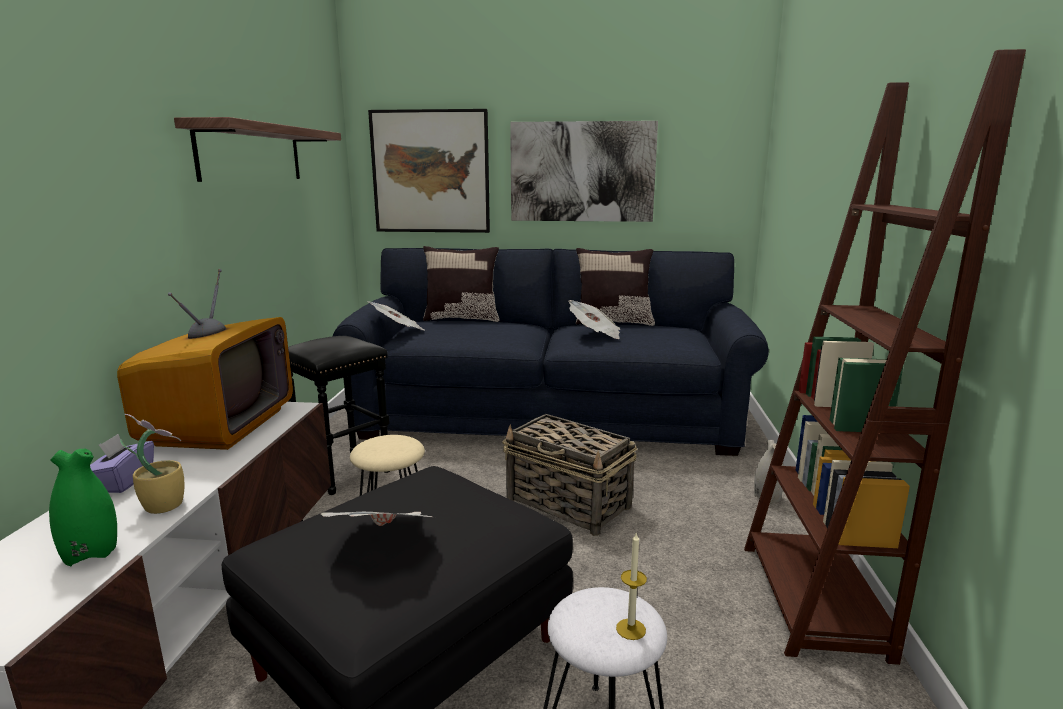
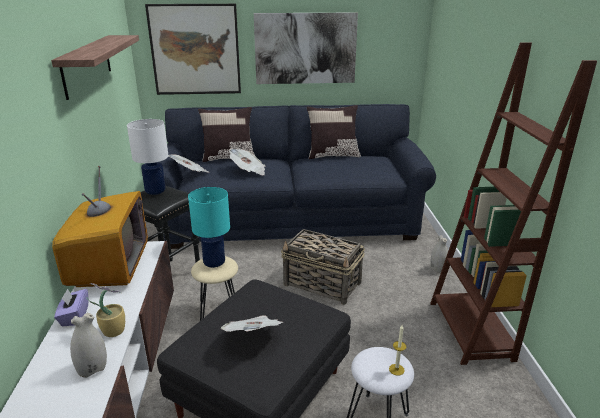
camera: 10 degrees left, 10 degrees up
green vase [49,448,117,566] -> white vase [70,313,107,378]
newspaper [569,300,620,339] -> newspaper moved to [229,149,266,175]
none -> white table lamp [127,119,169,195]
none -> turquoise table lamp [188,187,230,268]

